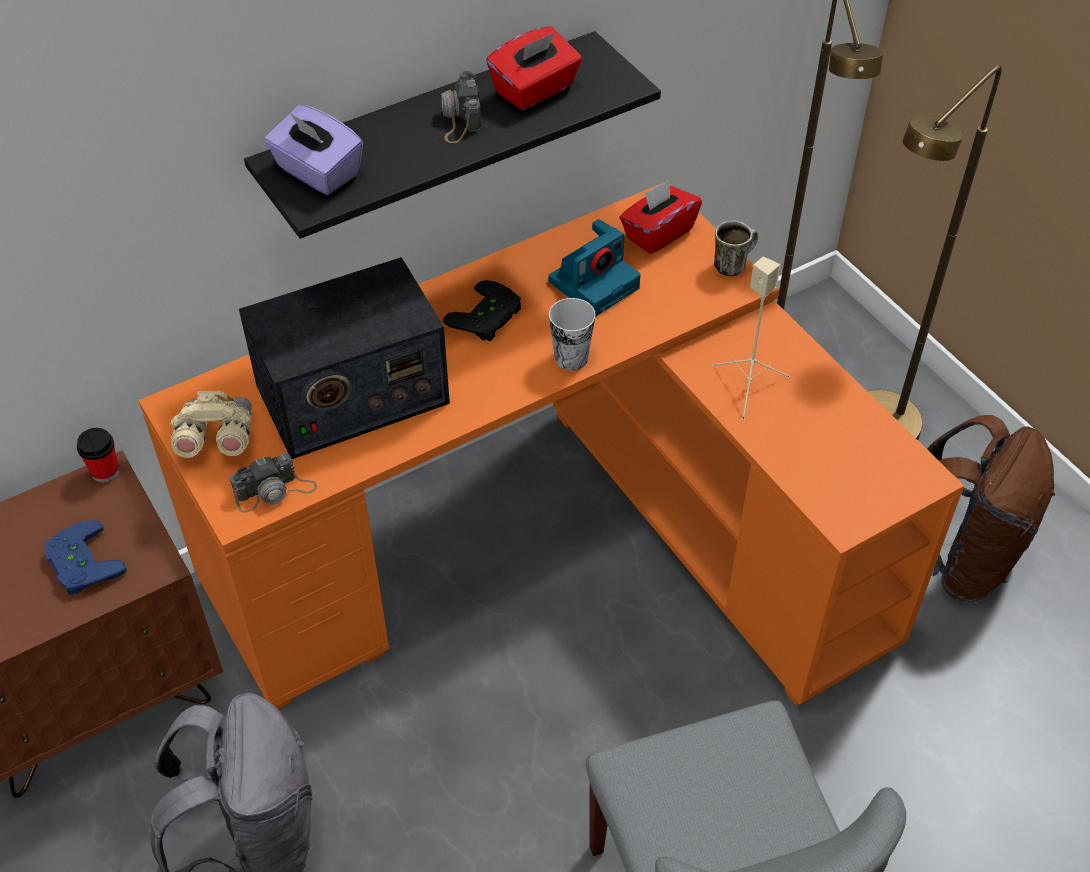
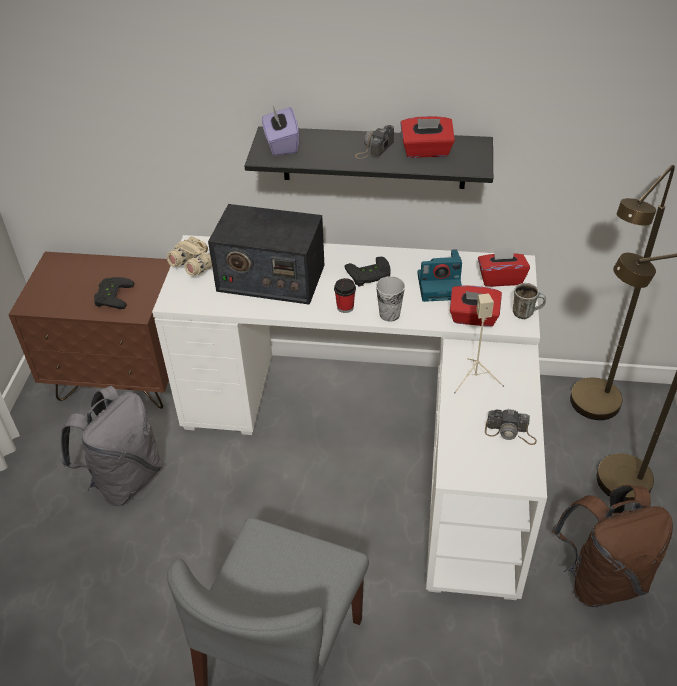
camera: 40 degrees right, 5 degrees down
blue game controller [44,520,127,595] -> black game controller [94,277,134,309]
cup [77,428,119,482] -> cup moved to [334,278,356,313]
orange desk [138,183,964,709] -> white desk [152,235,547,600]
camera [230,454,317,513] -> camera moved to [485,409,537,445]
none -> red tissue box [450,286,502,327]

